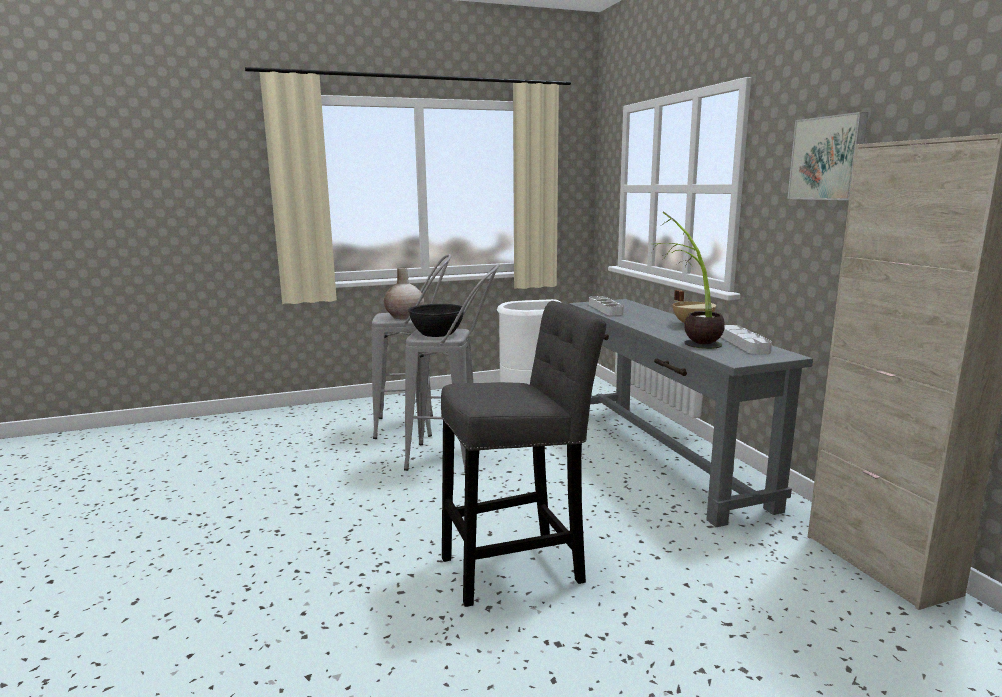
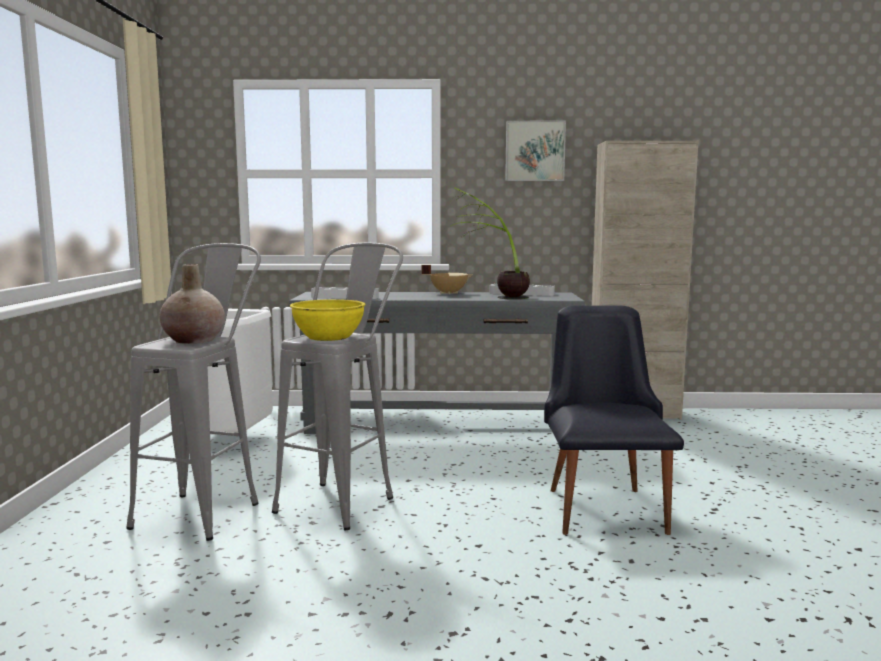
camera: 70 degrees left, 5 degrees down
black bowl [408,304,465,337] -> yellow bowl [290,299,366,341]
grey stool [441,301,606,607] -> black chair [544,306,684,535]

